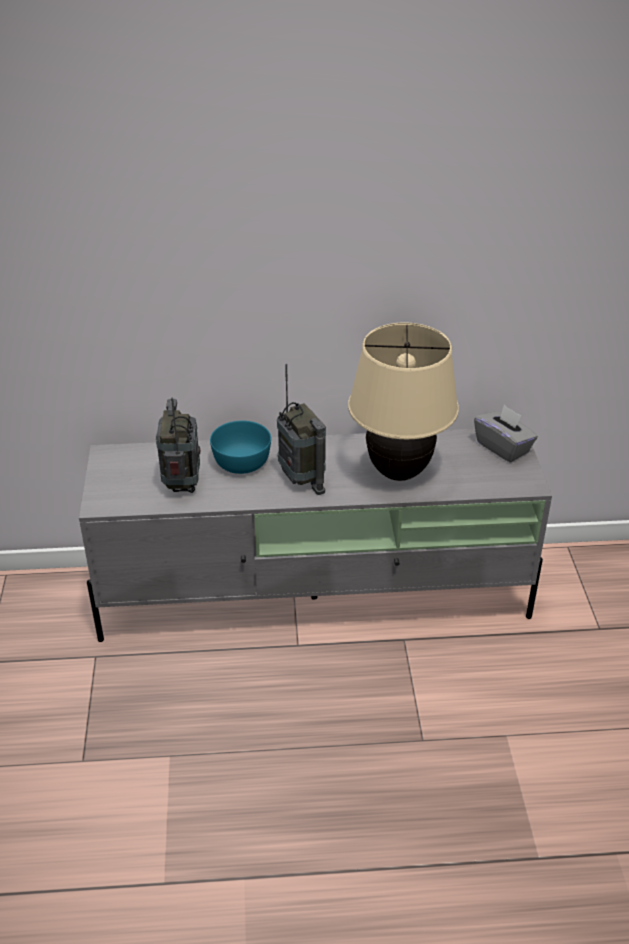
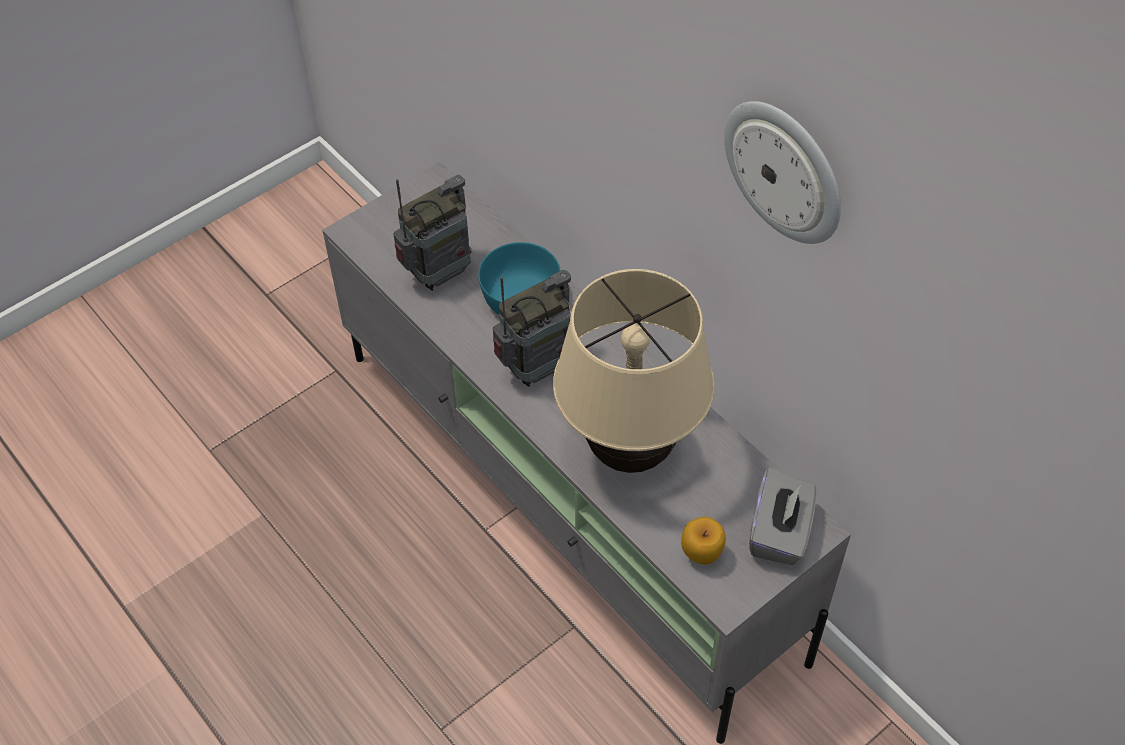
camera: 55 degrees right, 15 degrees up
radio [277,364,326,495] -> radio turned 150 degrees counterclockwise [493,270,571,387]
none -> apple [681,517,726,564]
none -> wall clock [724,101,841,244]

